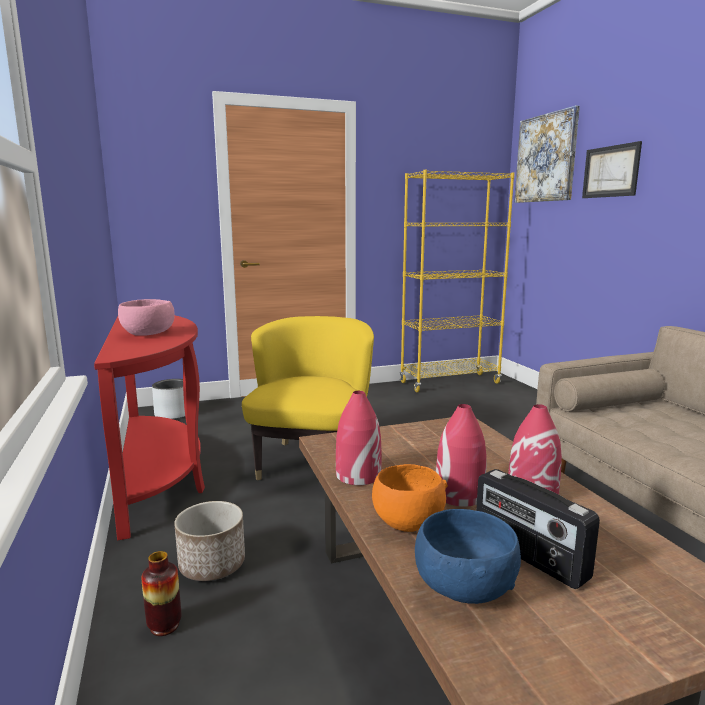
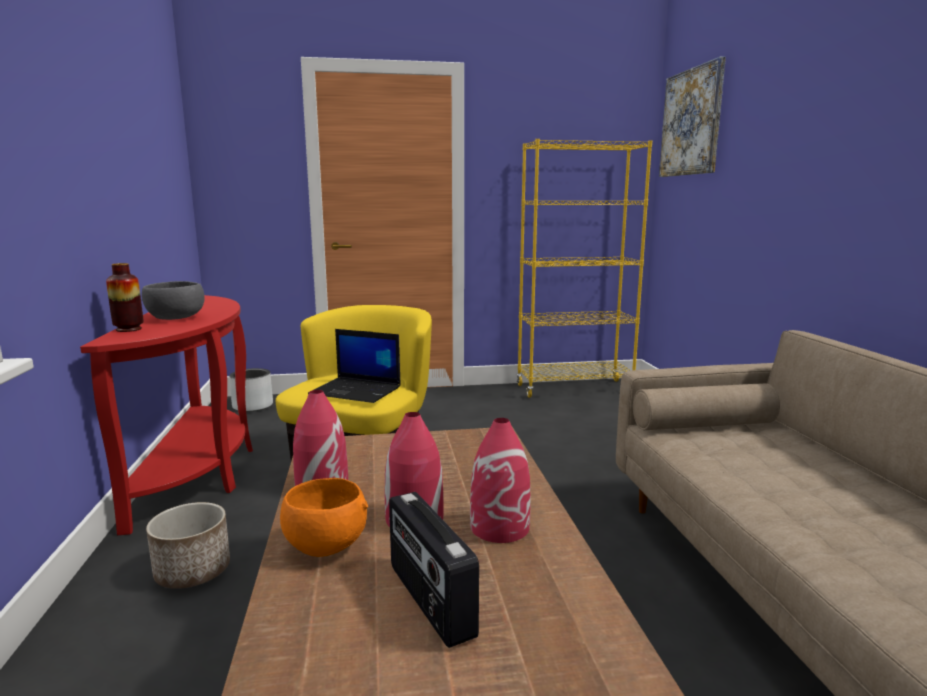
camera: 10 degrees right, 0 degrees up
pink bowl [118,299,175,336] -> grey bowl [142,281,205,320]
vase [141,551,181,636] -> vase moved to [106,263,144,332]
blue bowl [415,509,521,604] -> none
picture [582,141,642,198] -> none
none -> laptop [308,329,401,403]

